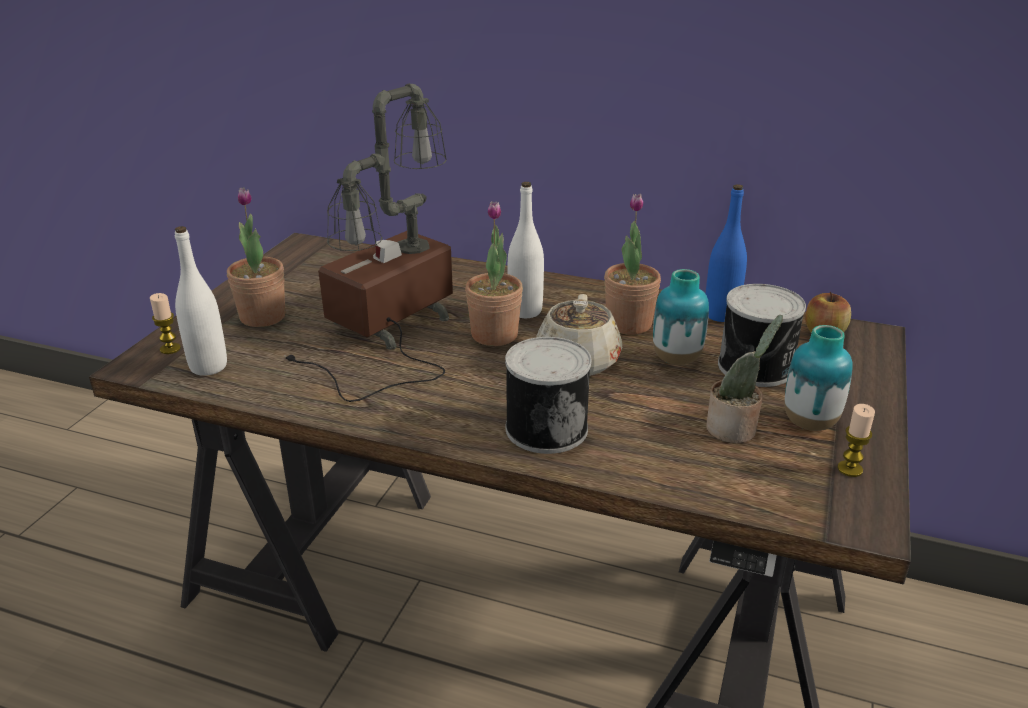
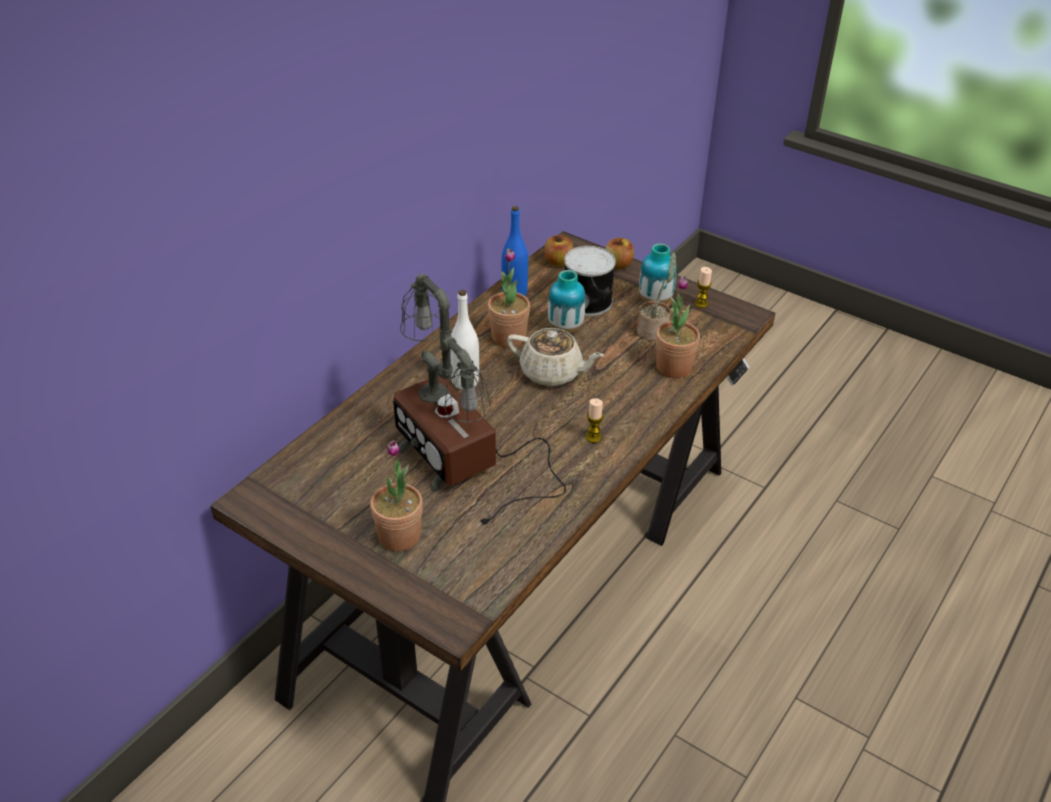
camera: 75 degrees left, 10 degrees up
candle [150,293,181,354] -> candle moved to [586,398,603,443]
white bottle [175,226,227,376] -> none
potted plant [465,201,523,346] -> potted plant moved to [656,276,700,378]
can [505,337,592,454] -> none
none -> apple [605,238,634,269]

